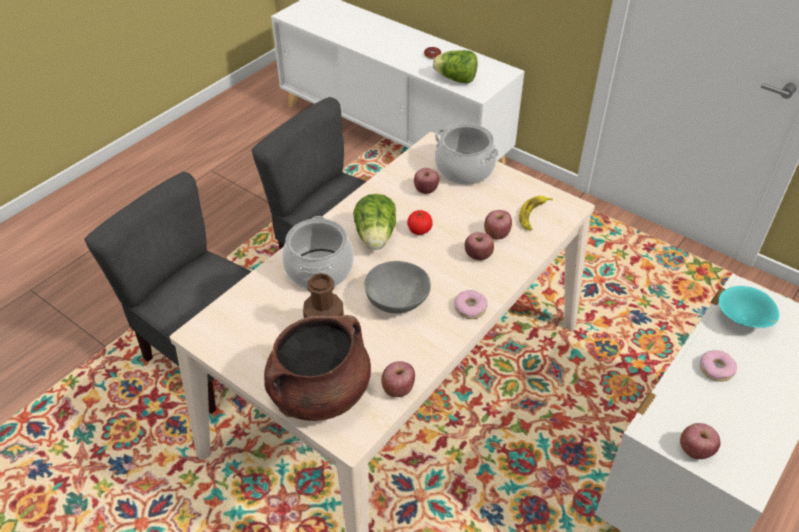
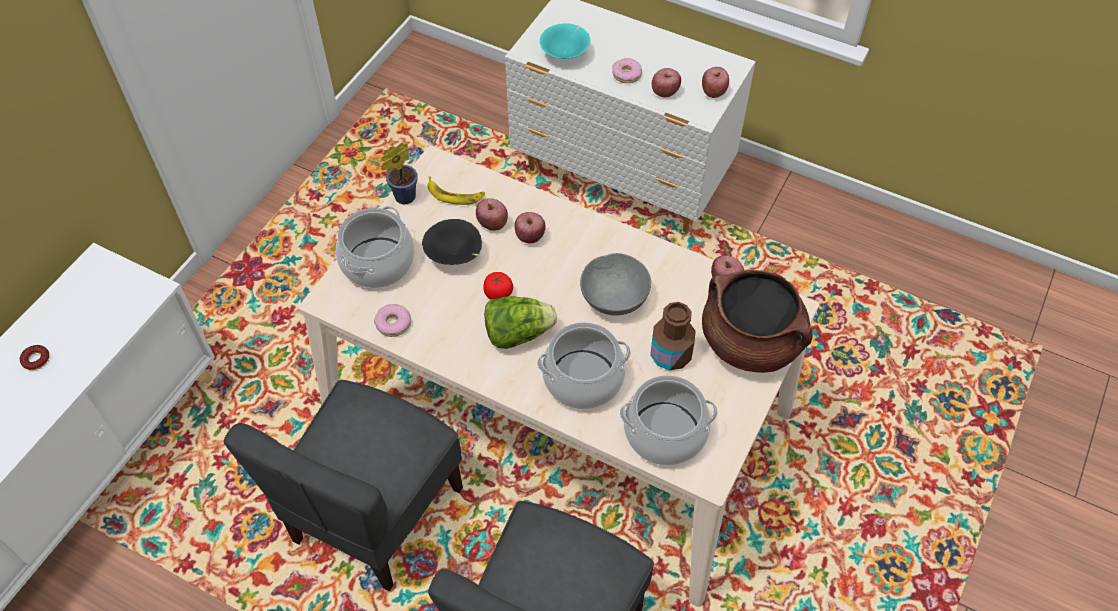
camera: 100 degrees left, 10 degrees up
apple [414,168,439,194] -> apple moved to [652,68,681,98]
lettuce [433,50,478,84] -> none
donut [454,290,488,319] -> donut moved to [374,304,411,337]
none -> potted plant [381,143,418,204]
none -> black bowl [422,219,482,265]
none -> cooking pot [620,375,718,466]

